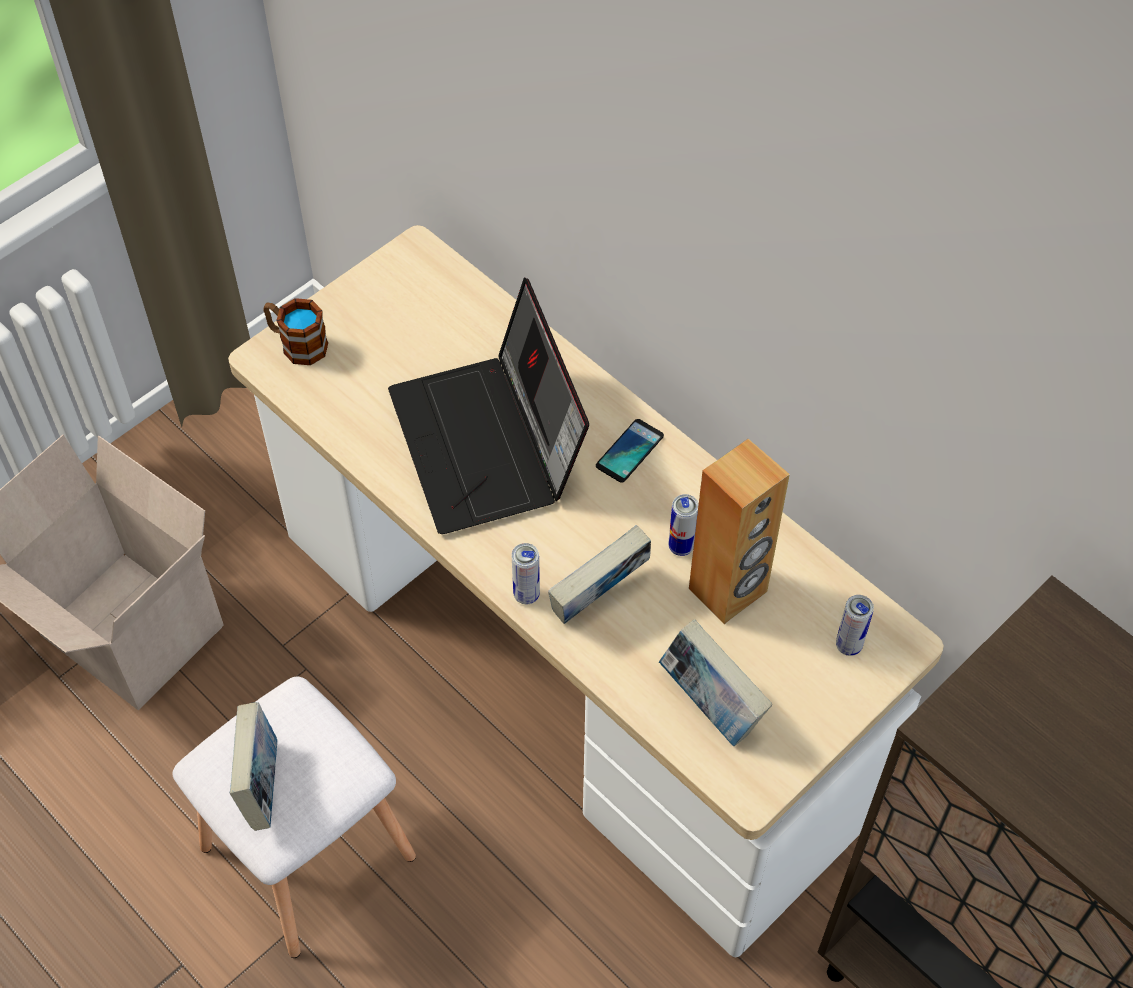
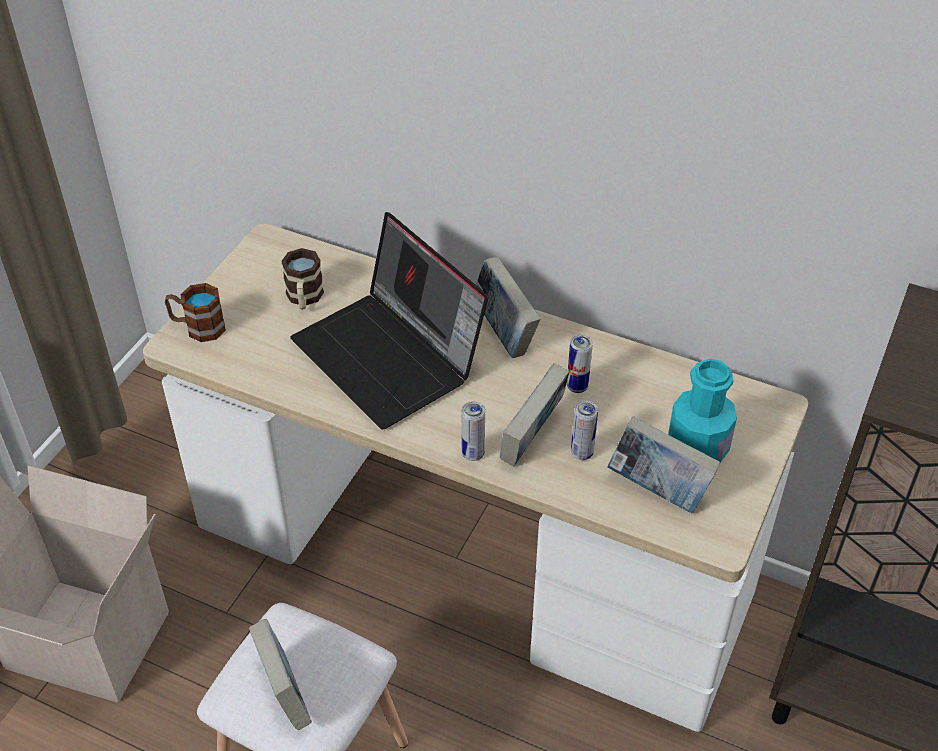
camera: 20 degrees left, 10 degrees down
phone [596,419,664,483] -> book [476,257,540,358]
brown speaker [689,439,790,624] -> none
can [836,595,874,656] -> can moved to [571,400,598,460]
none -> mug [281,248,324,310]
none -> turquoise bottle [668,359,737,463]

